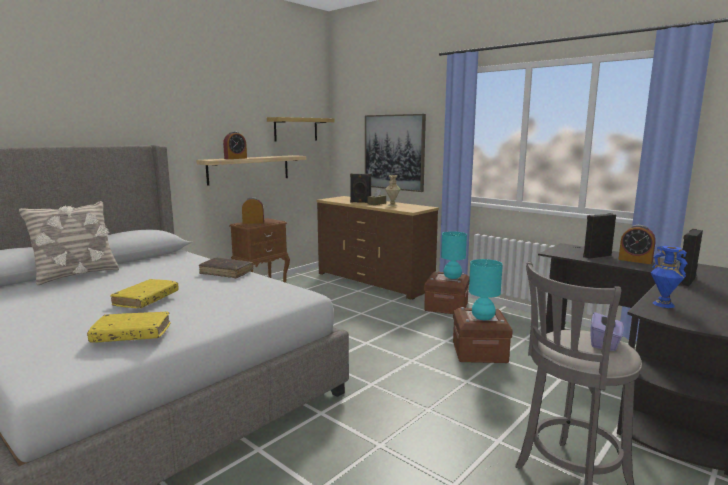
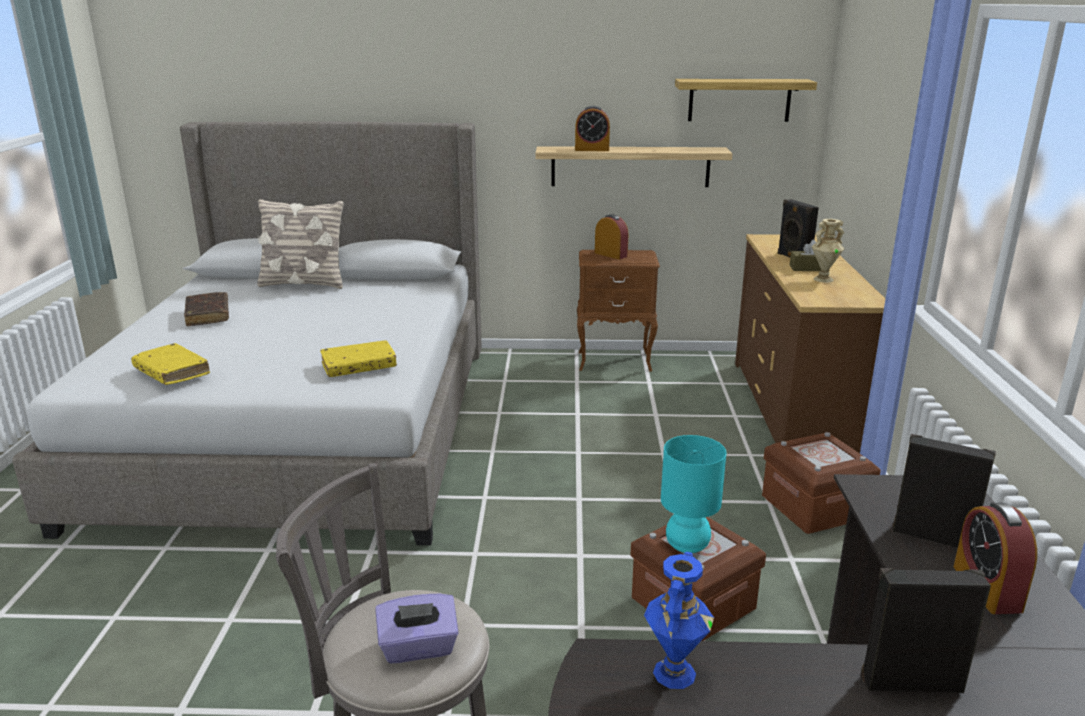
camera: 50 degrees right, 10 degrees up
yellow book [110,279,179,308] -> yellow book moved to [320,340,397,377]
brown book [199,257,254,278] -> brown book moved to [184,292,229,326]
picture [365,114,426,192] -> none
turquoise table lamp [441,231,467,279] -> none

